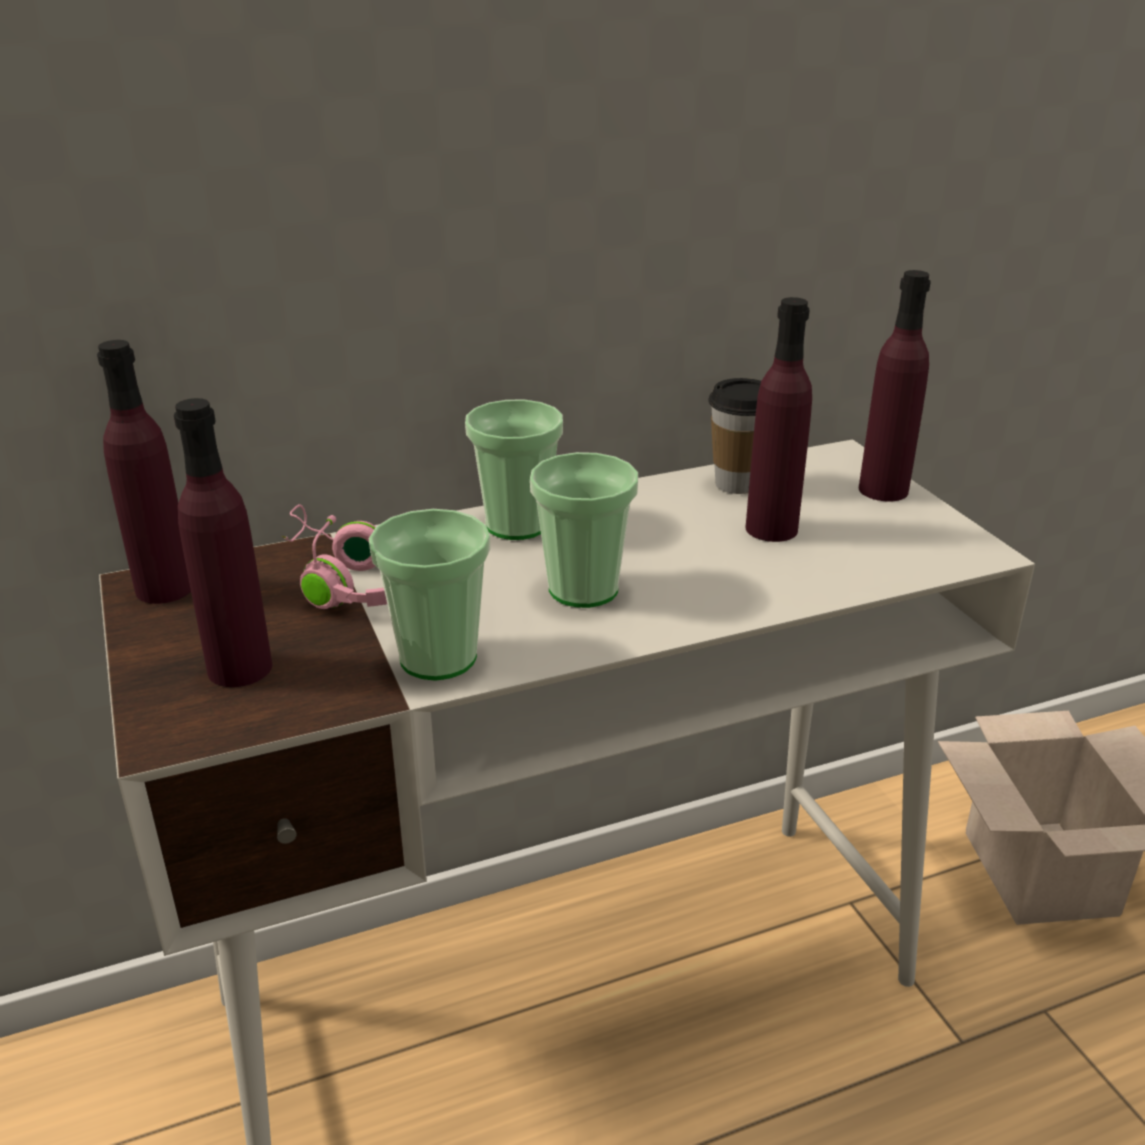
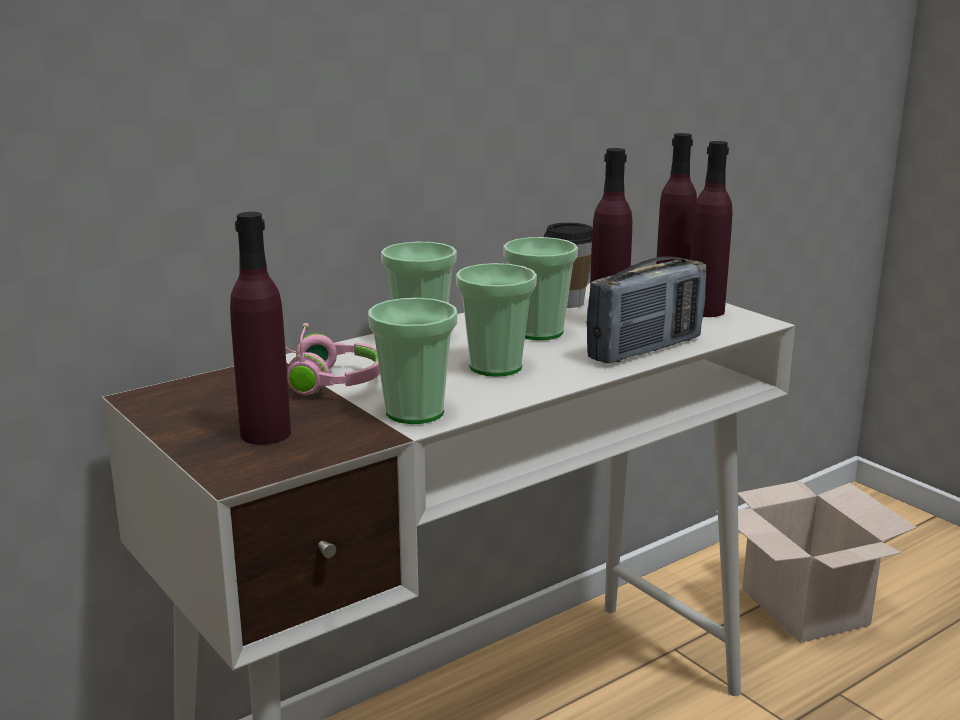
camera: 15 degrees left, 10 degrees down
purple bottle [97,340,191,604] -> purple bottle moved to [690,141,733,317]
none -> cup [503,237,578,340]
none -> radio [586,257,706,364]

